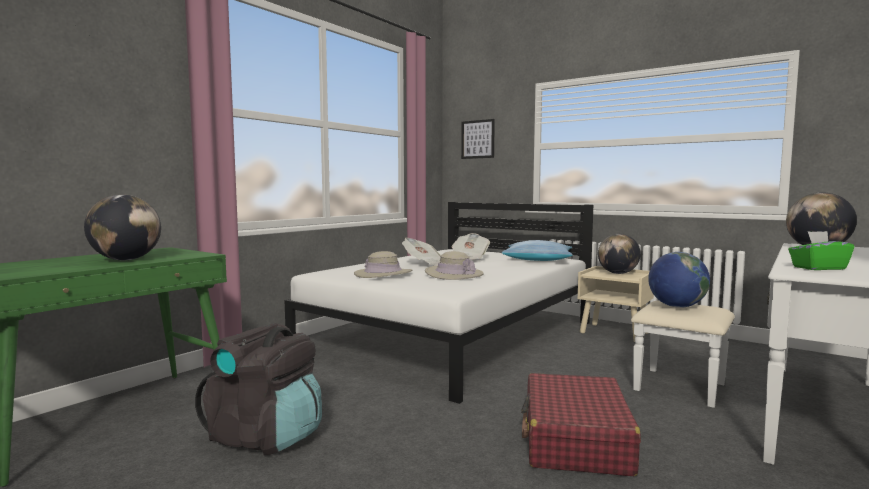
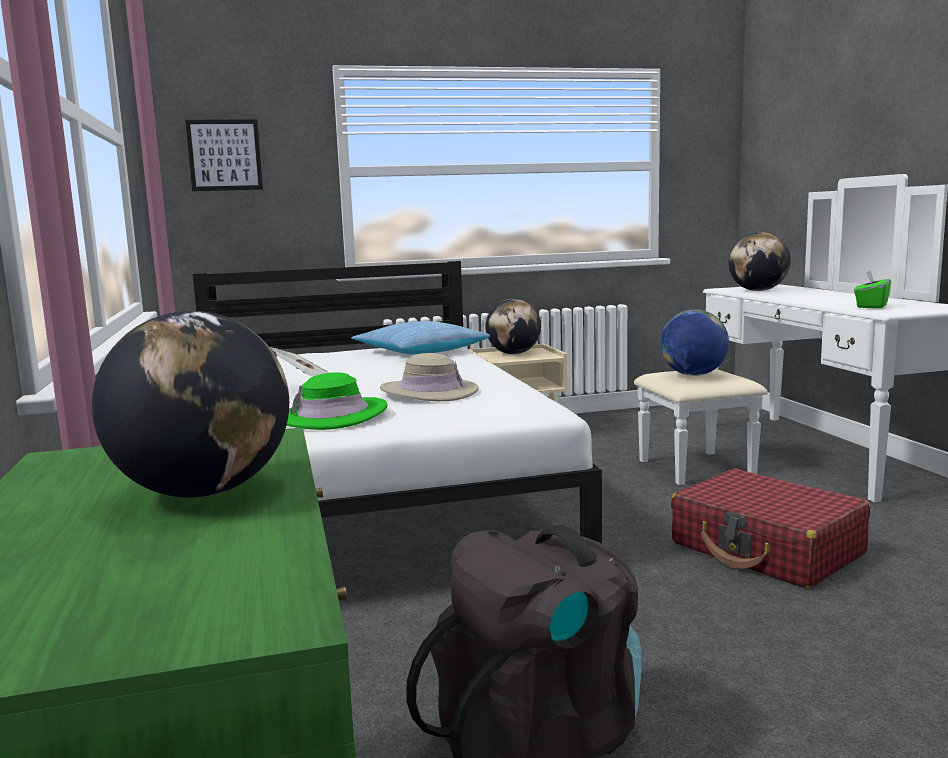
camera: 50 degrees left, 5 degrees up
beige hat [354,251,412,278] -> green hat [287,372,388,430]
newspaper [452,233,490,259] -> none

